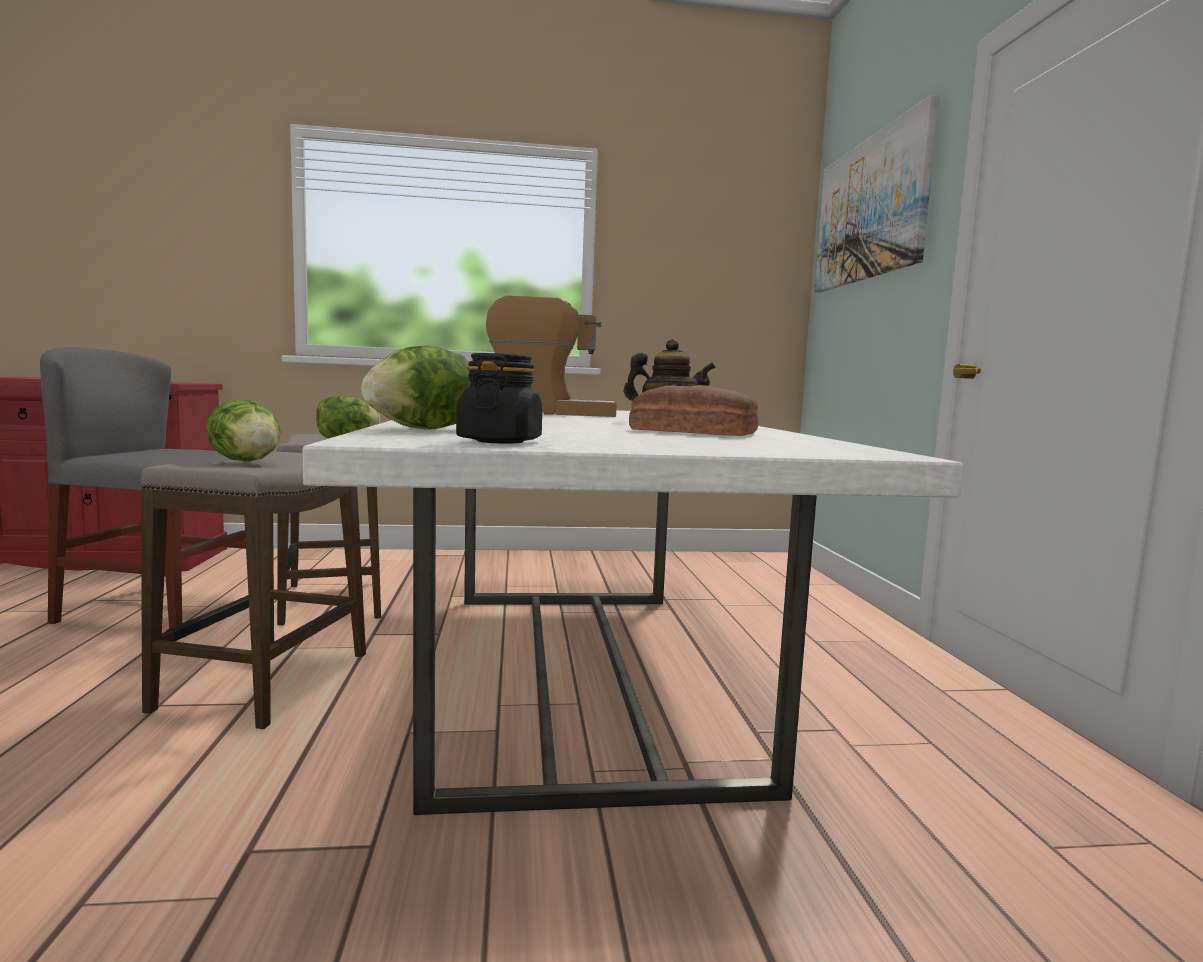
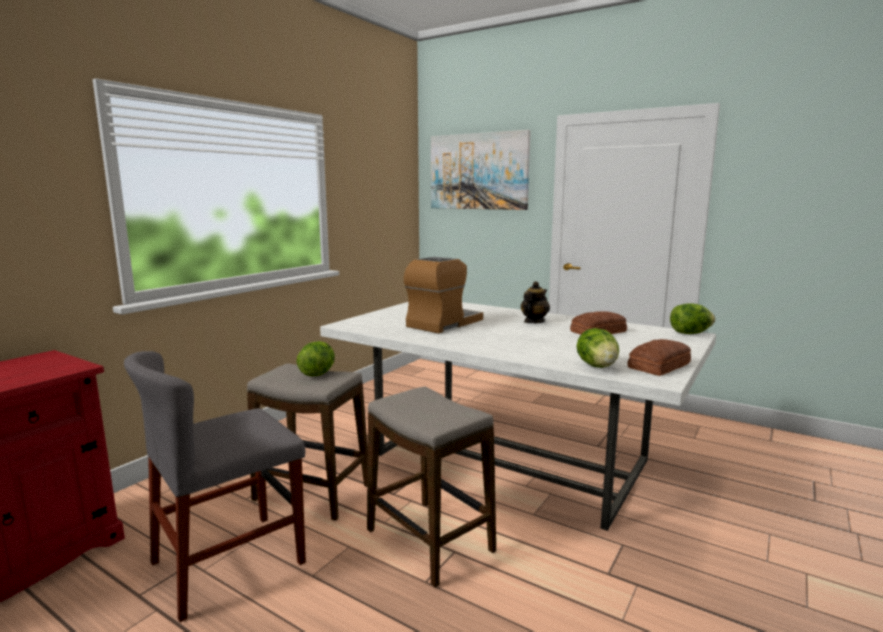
camera: 50 degrees left, 5 degrees up
lettuce [206,399,281,462] -> lettuce moved to [670,303,715,334]
black jar [456,353,542,443] -> bread [628,339,691,376]

